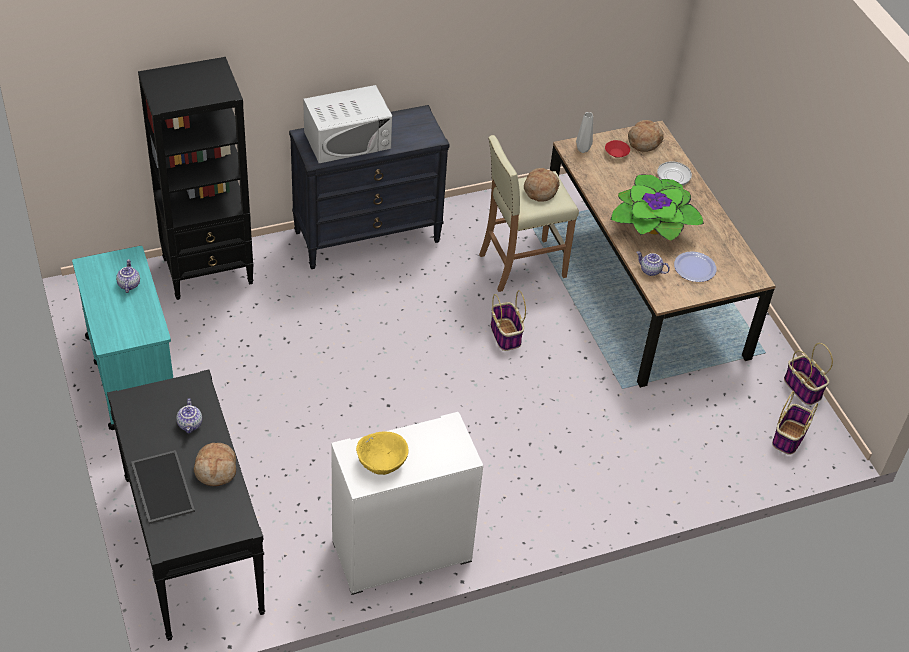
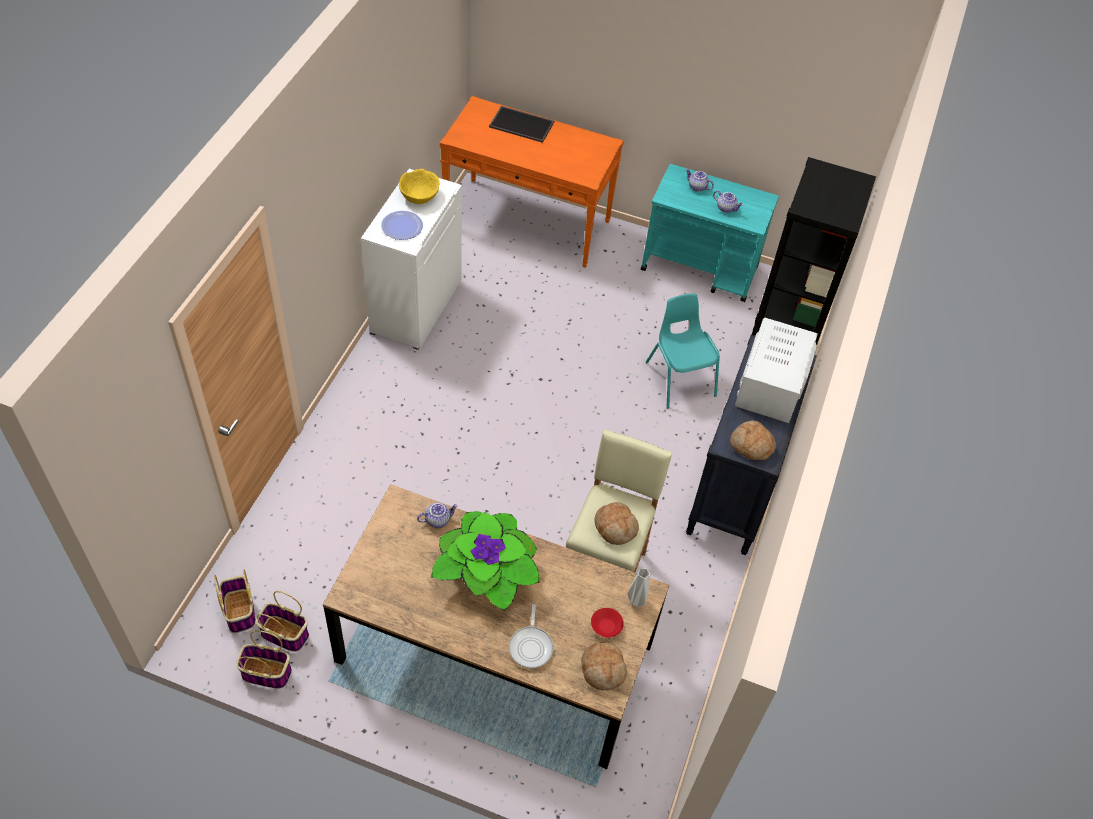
camera: 130 degrees right, 5 degrees up
black console table [107,370,265,641] -> orange console table [440,96,624,268]
teapot [176,398,202,433] -> teapot moved to [686,169,714,192]
bread [194,443,236,486] -> bread moved to [730,421,776,460]
basket [491,290,526,351] -> basket moved to [256,591,309,652]
plate [674,251,717,282] -> plate moved to [381,211,423,240]
none -> turquoise chair [646,293,720,408]

